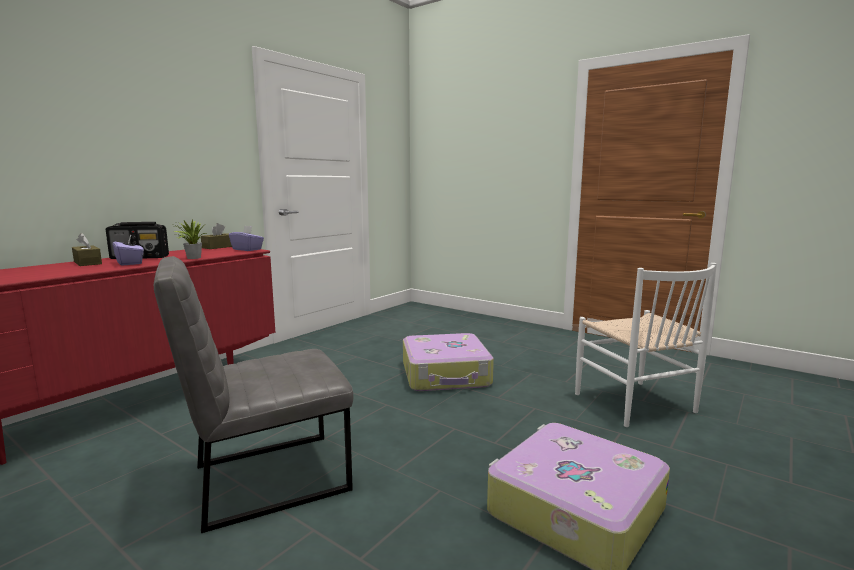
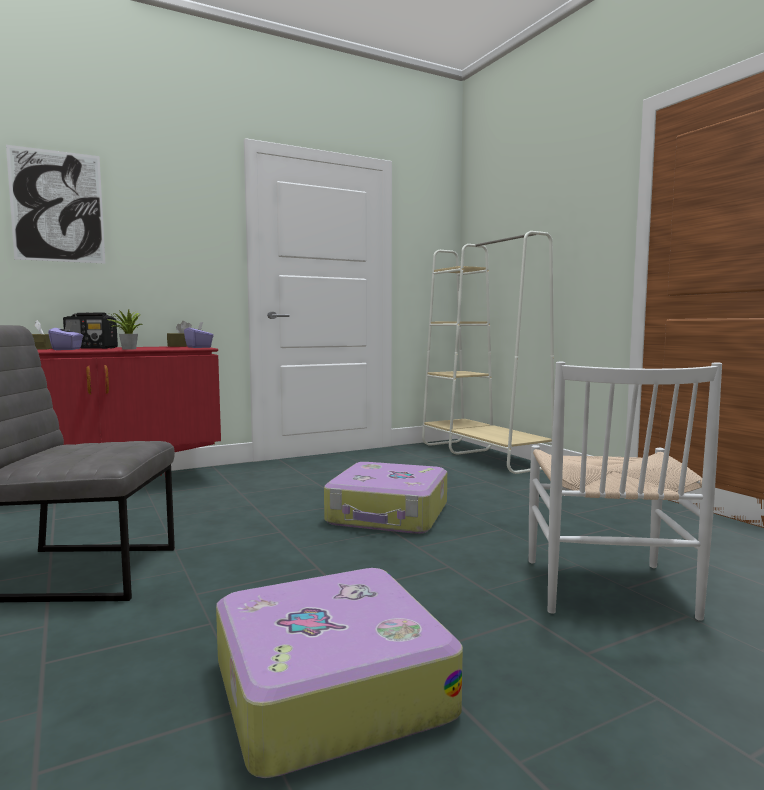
camera: 25 degrees right, 5 degrees down
none -> picture [6,145,105,264]
none -> beige clothes rack [422,231,554,474]

